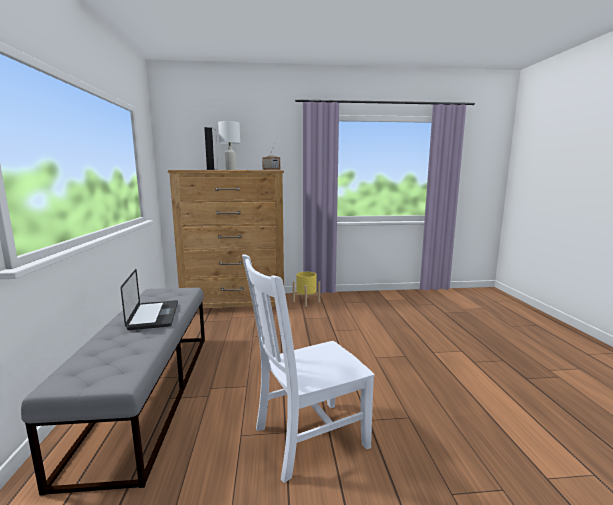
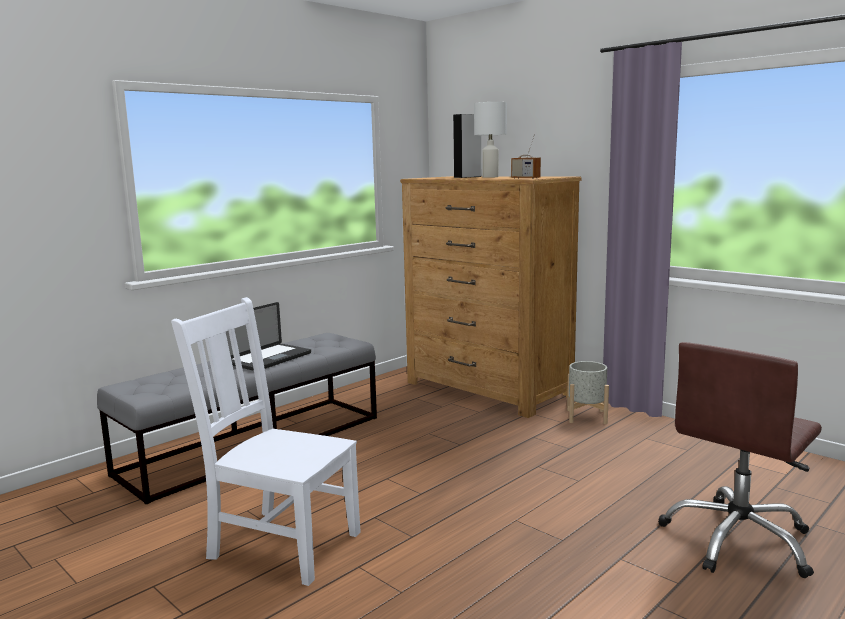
camera: 50 degrees right, 0 degrees up
yellow planter [293,272,320,307] -> grey planter [567,361,609,424]
none -> brown office chair [658,342,822,578]

